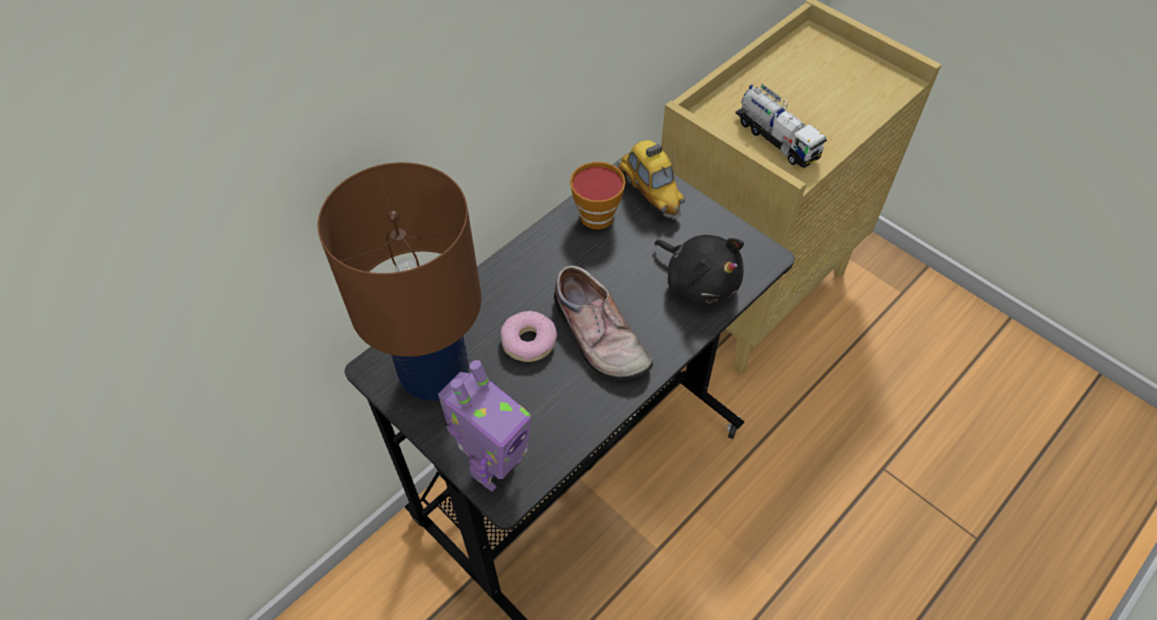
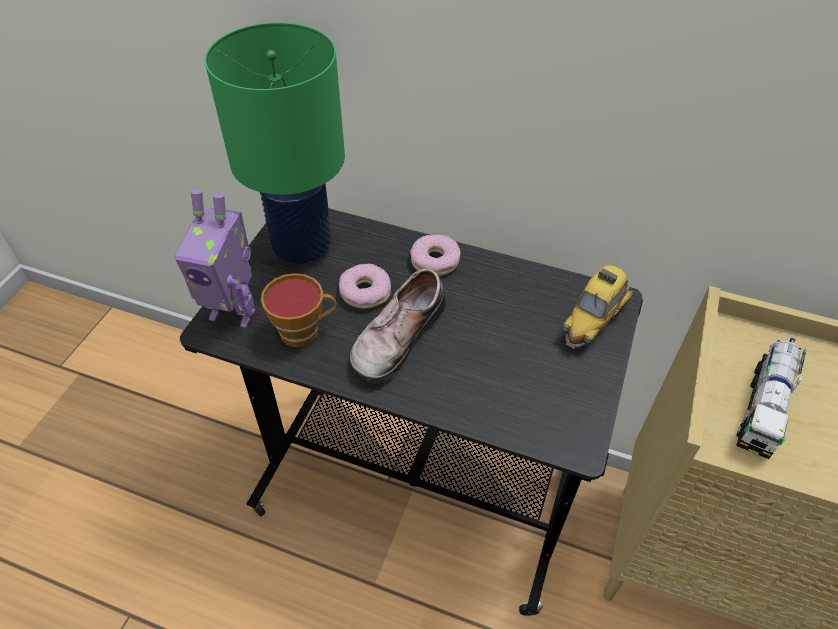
camera: 65 degrees right, 5 degrees down
brown table lamp [318,162,481,401] -> green table lamp [205,22,345,264]
cup [570,162,626,229] -> cup moved to [261,273,337,347]
black plush toy [654,235,744,304] -> none
none -> donut [410,235,461,276]

